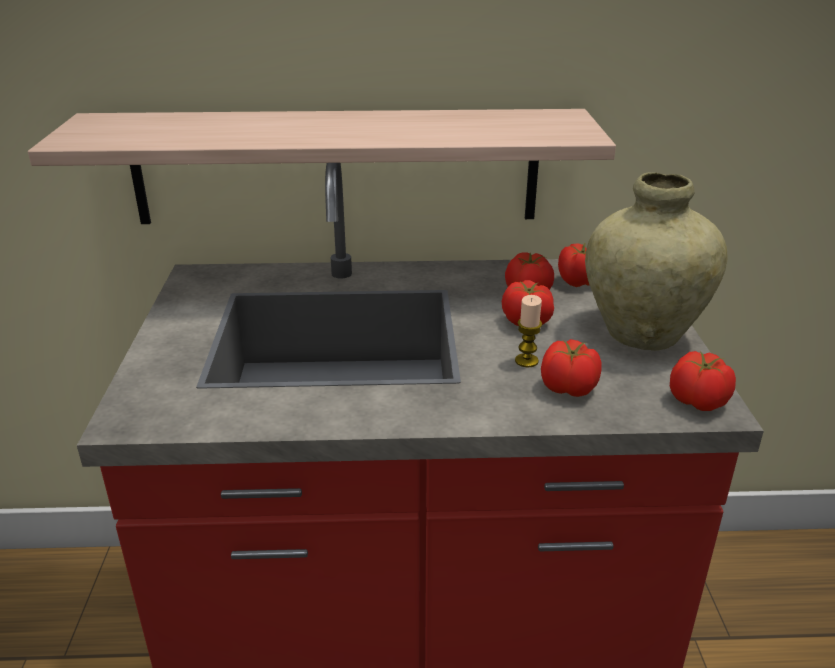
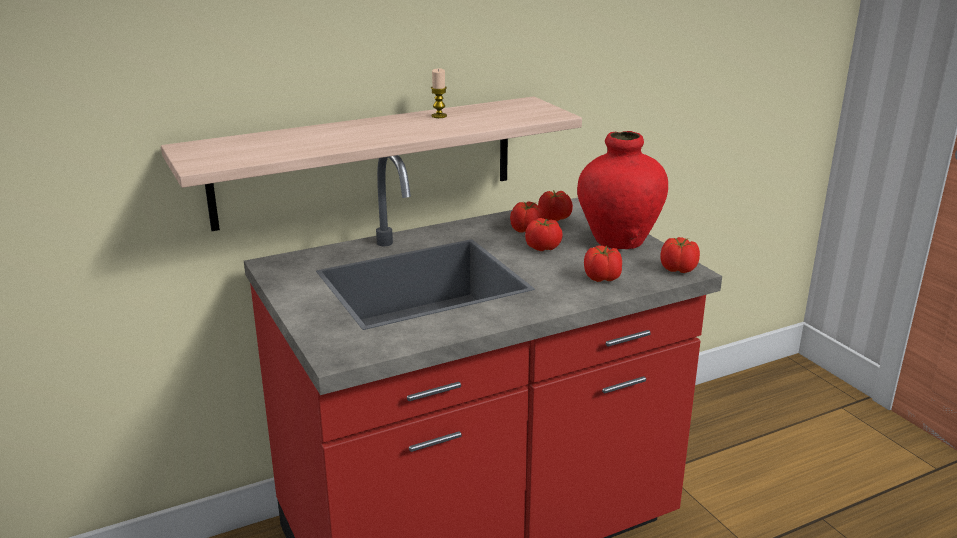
camera: 25 degrees left, 5 degrees down
candle [515,295,542,367] -> candle moved to [431,68,447,118]
beige vase [585,172,727,351] -> red vase [577,131,668,249]

